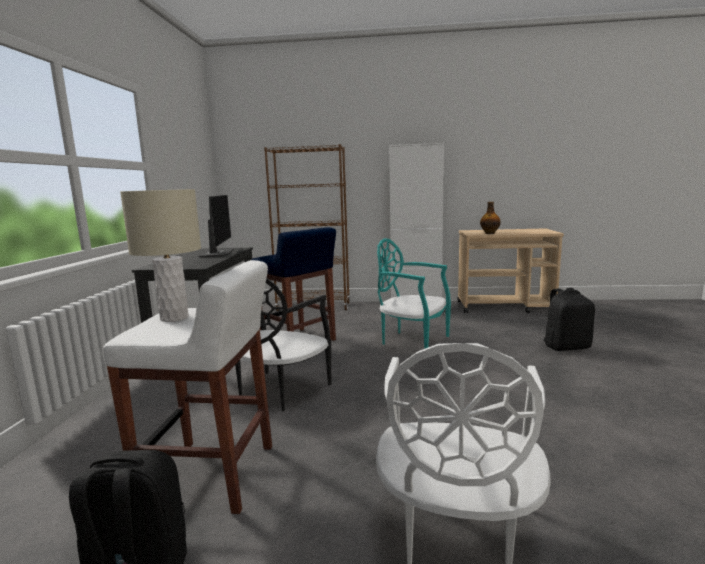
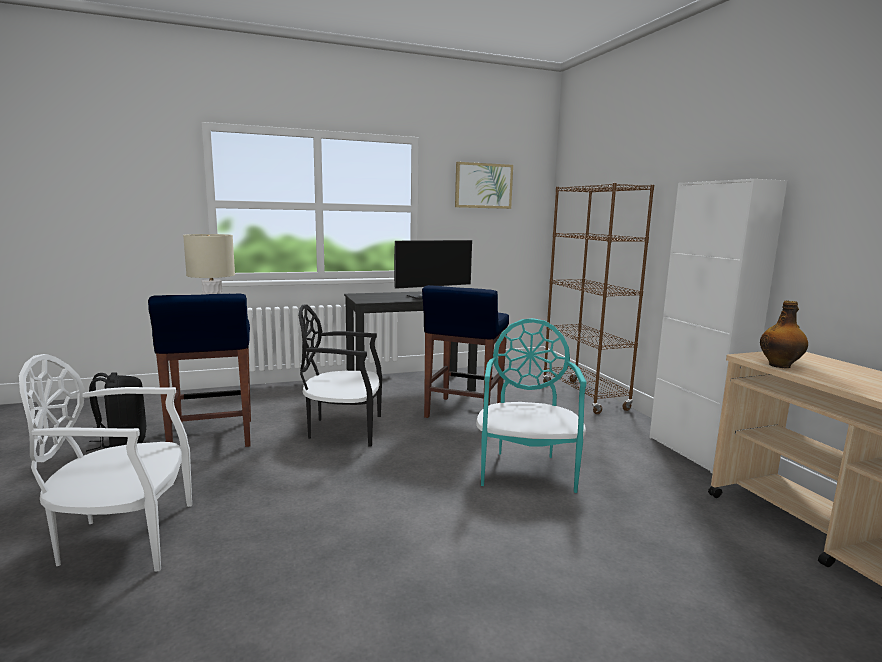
camera: 65 degrees right, 0 degrees up
white stool [102,260,272,514] -> blue stool [148,294,251,447]
black backpack [544,288,595,351] -> none
none -> picture [455,162,513,209]

